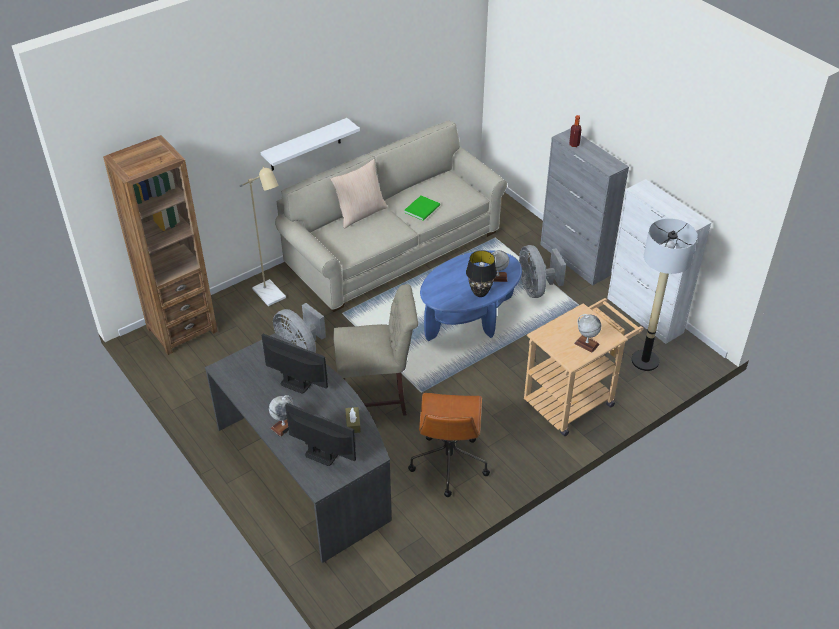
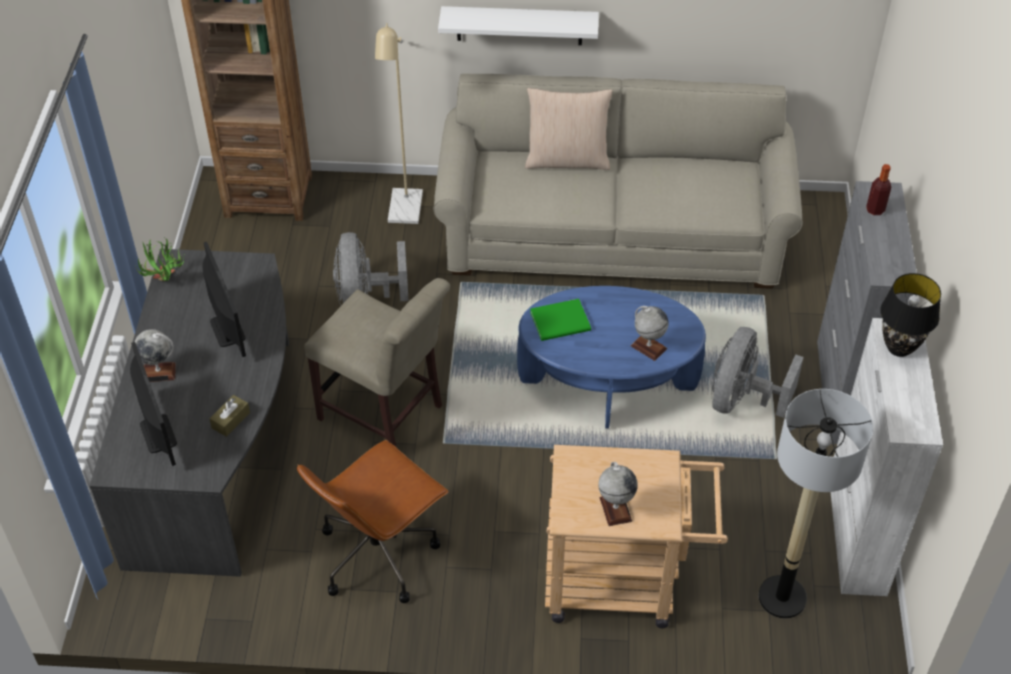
camera: 40 degrees right, 5 degrees up
green book [404,196,440,221] -> green book moved to [530,299,591,341]
black table lamp [466,250,497,297] -> black table lamp moved to [880,273,941,357]
none -> potted plant [136,238,185,281]

